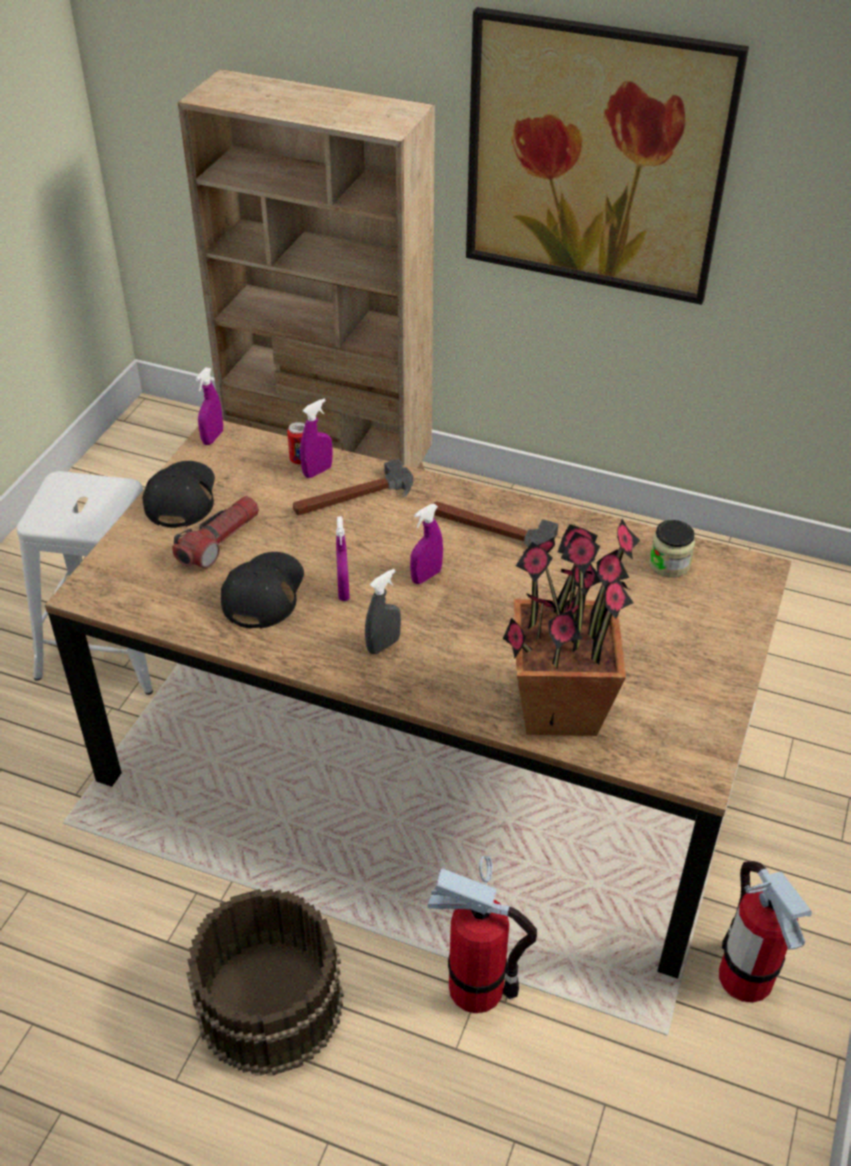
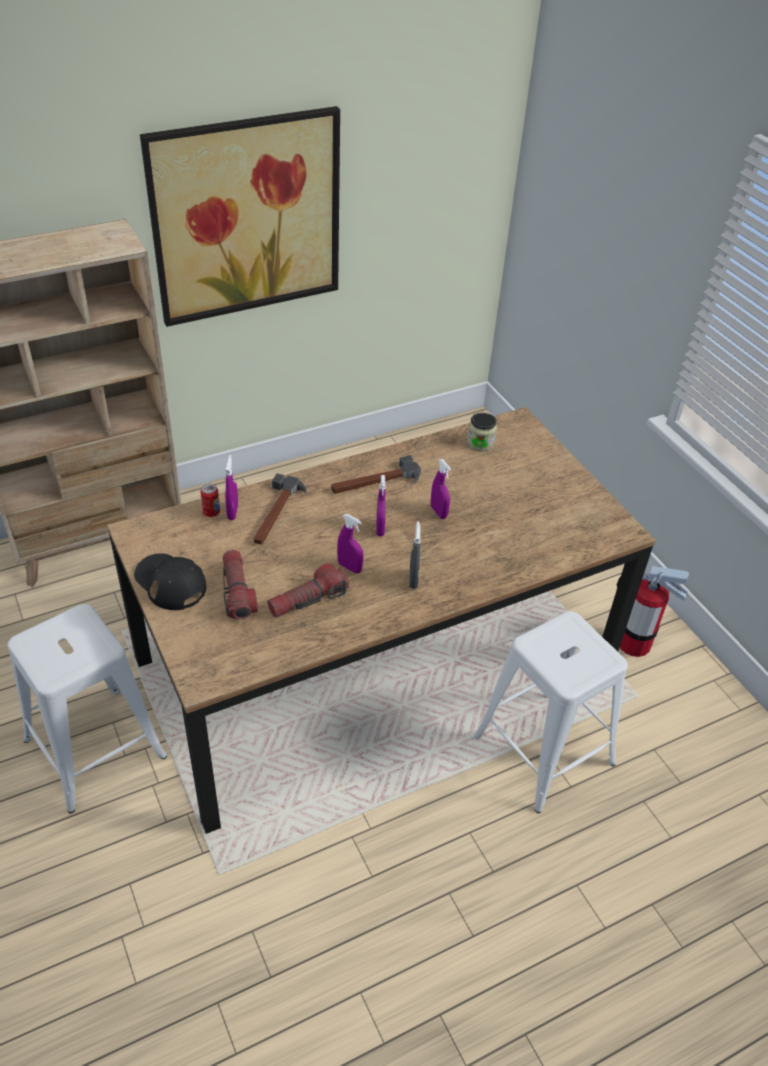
camera: 50 degrees left, 0 degrees up
brown bucket [186,889,344,1075] -> none
purple spray bottle [196,367,223,445] -> purple spray bottle moved to [431,459,451,519]
black cap [221,552,304,629] -> flashlight [267,563,349,618]
fire extinguisher [428,855,537,1013] -> white stool [473,611,628,813]
potted plant [503,519,640,736] -> none

